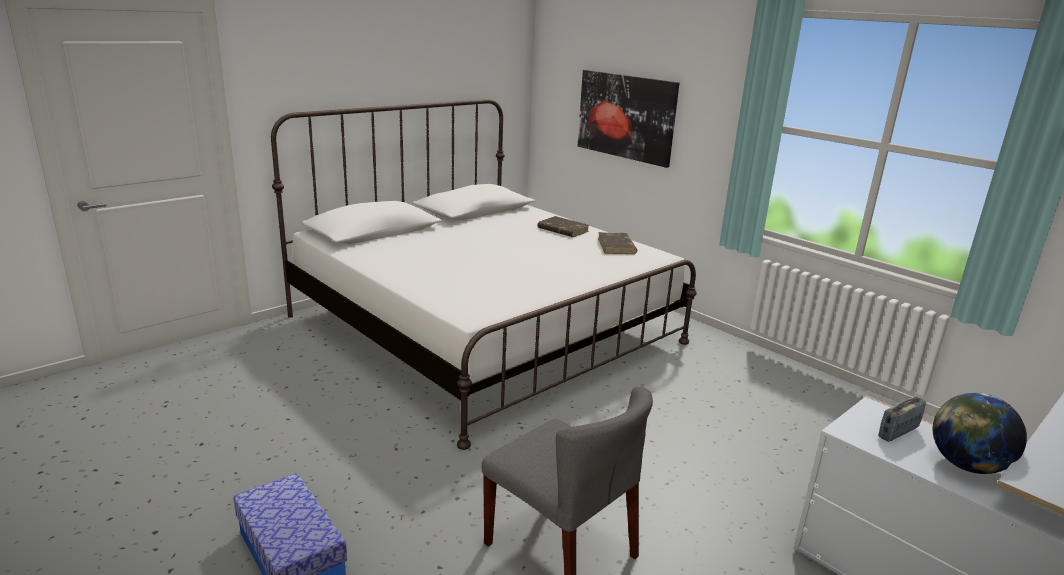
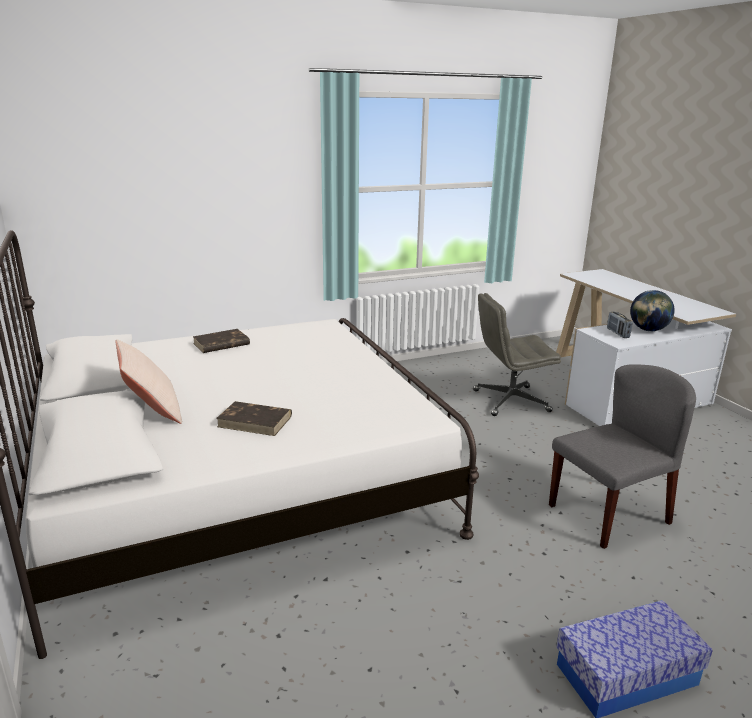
camera: 70 degrees left, 0 degrees up
picture [578,70,679,168] -> none
brown book [598,232,637,254] -> brown book moved to [216,401,292,436]
none -> beige pillow [116,339,182,424]
none -> grey office chair [473,293,561,416]

